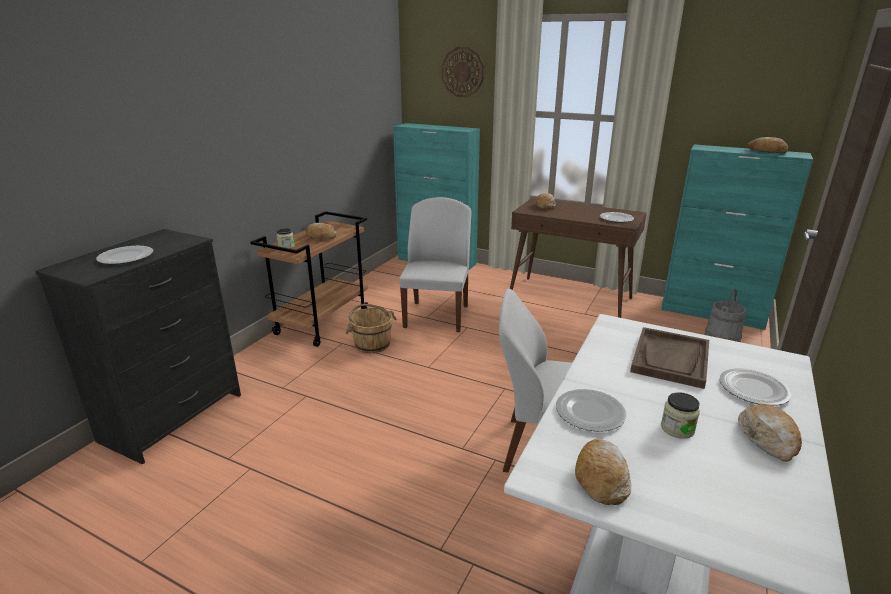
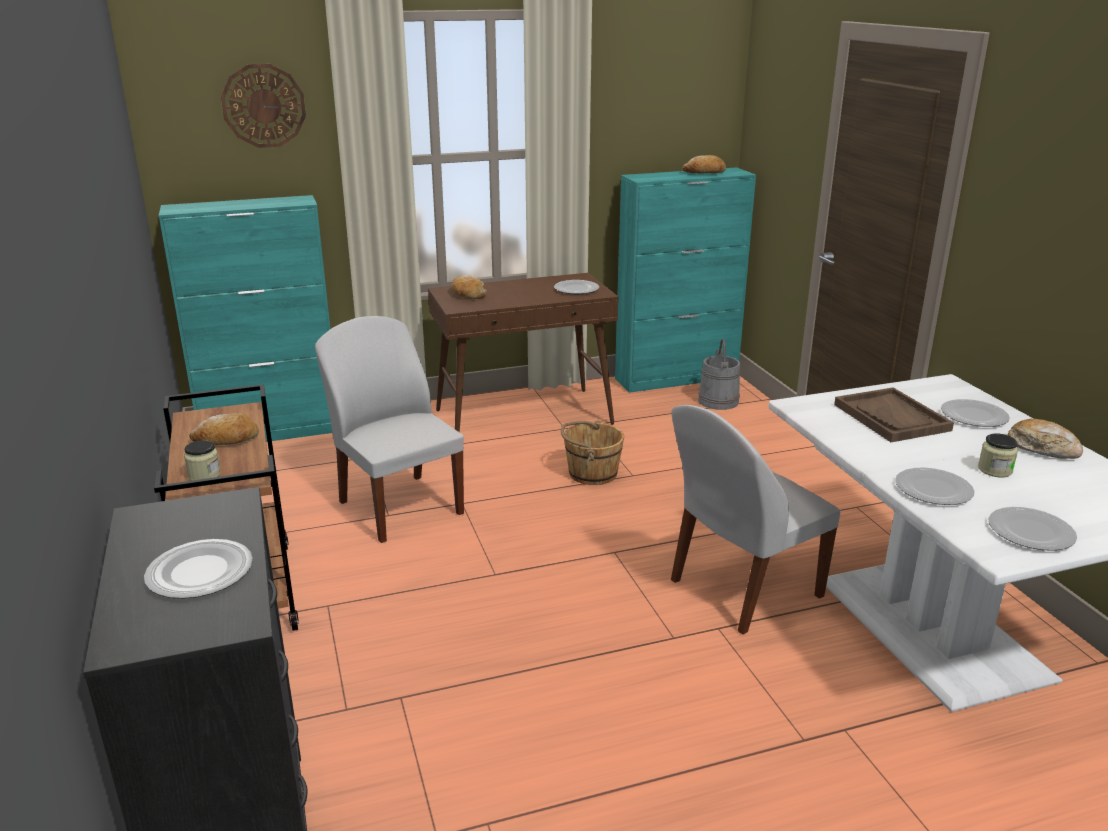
camera: 45 degrees left, 0 degrees up
brown bucket [346,304,397,353] -> brown bucket moved to [561,420,624,485]
bread [575,438,631,505] -> plate [988,507,1077,551]

